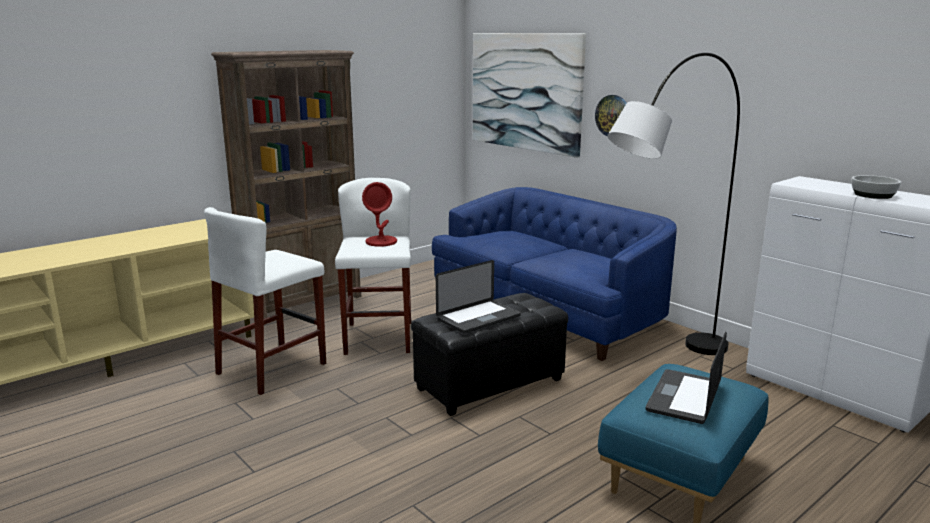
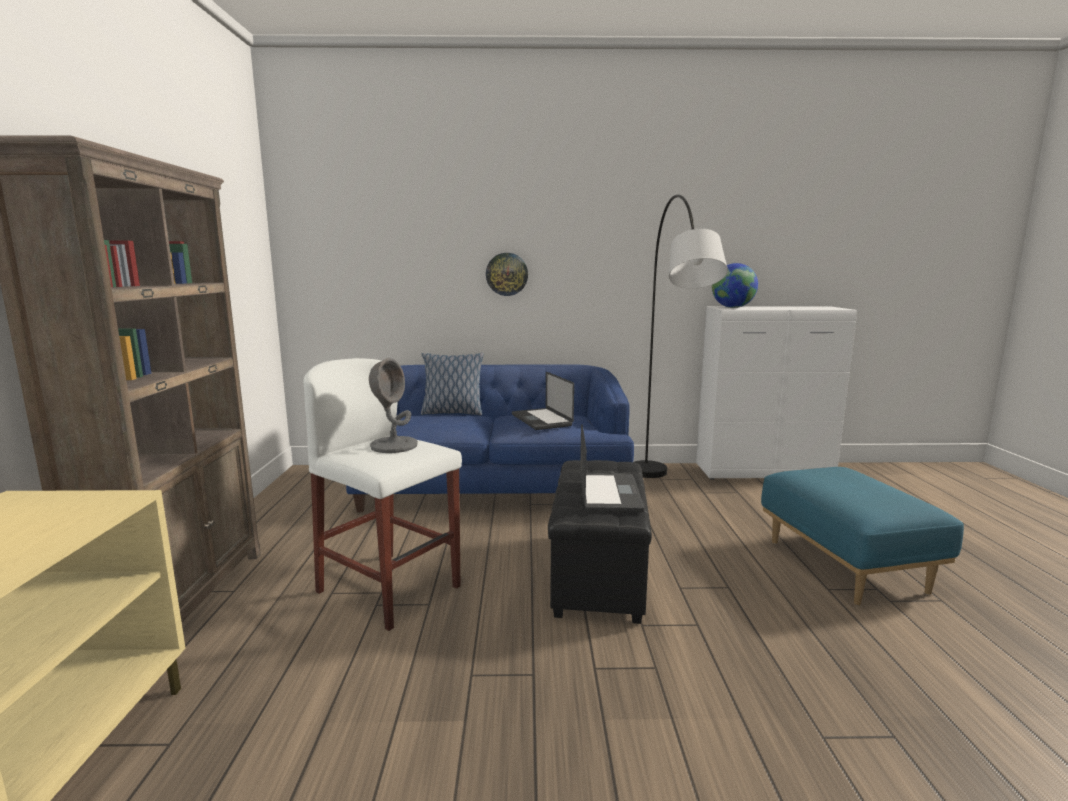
camera: 50 degrees left, 5 degrees down
white stool [204,207,326,395] -> none
red table lamp [362,182,397,247] -> grey table lamp [369,358,418,453]
picture [473,33,586,158] -> none
laptop [646,331,727,424] -> laptop moved to [512,372,574,430]
bowl [851,175,901,199] -> none
none -> pillow [421,353,483,415]
none -> globe [712,263,758,308]

